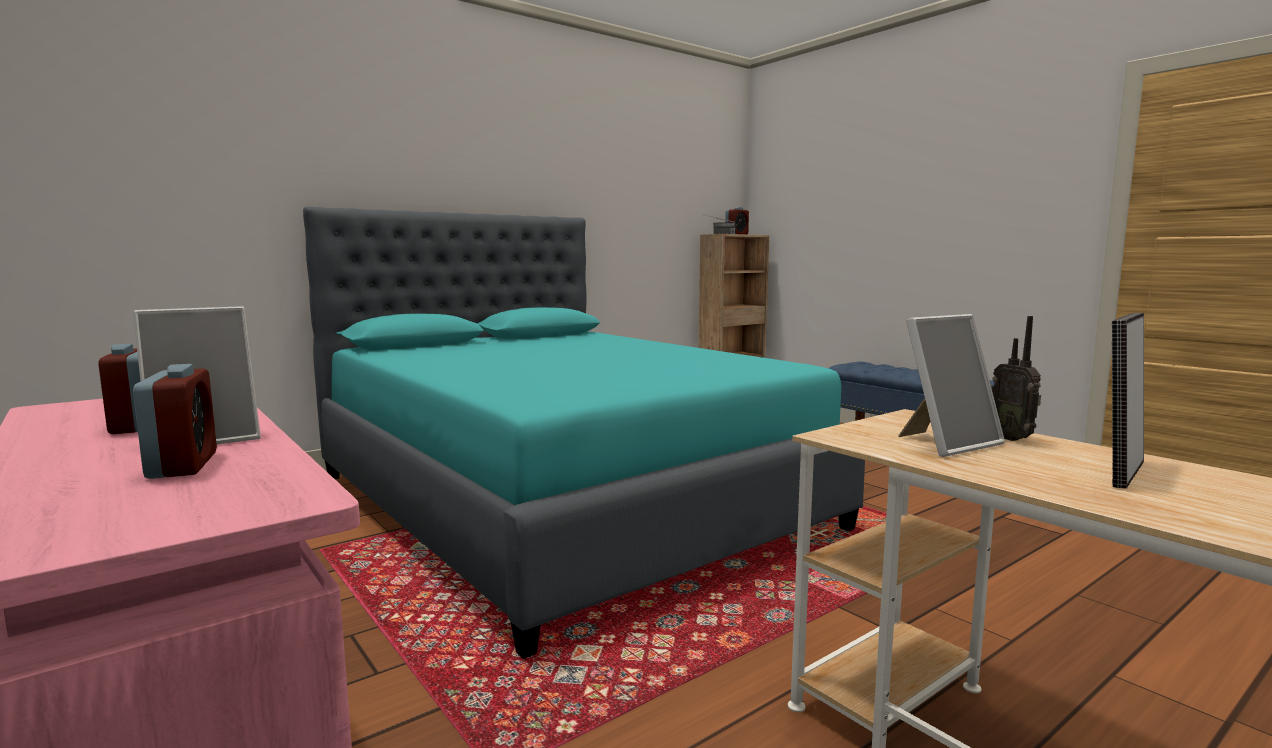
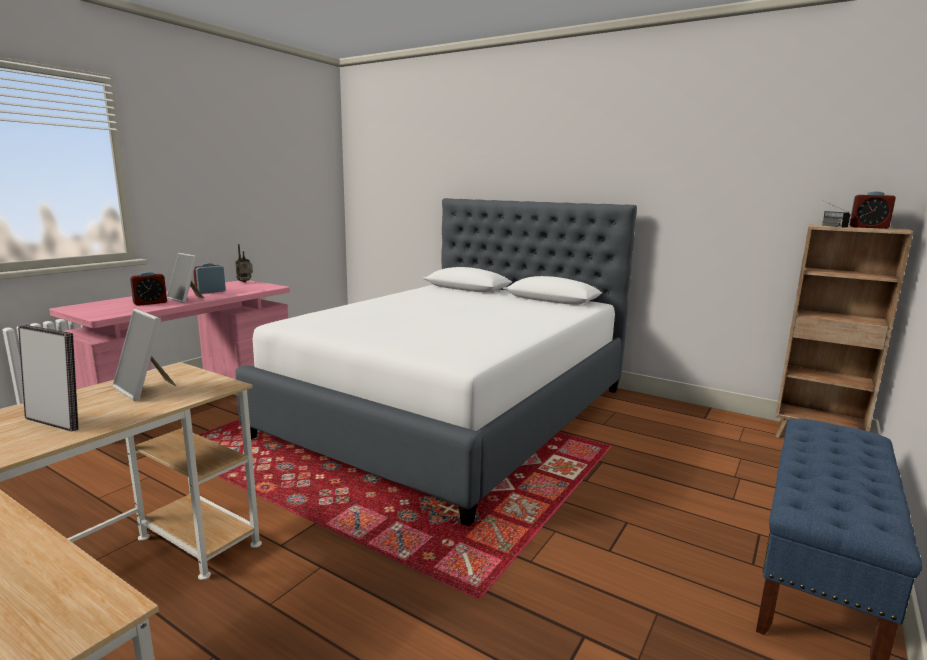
camera: 70 degrees right, 5 degrees up
turquoise bed [303,206,865,659] -> white bed [235,198,637,526]
radio [991,316,1041,441] -> radio moved to [235,244,253,282]

